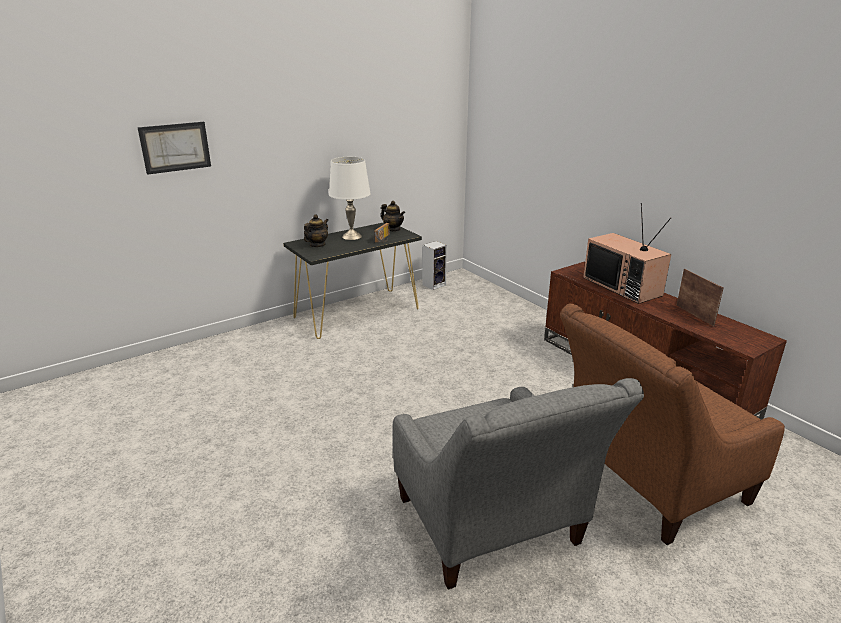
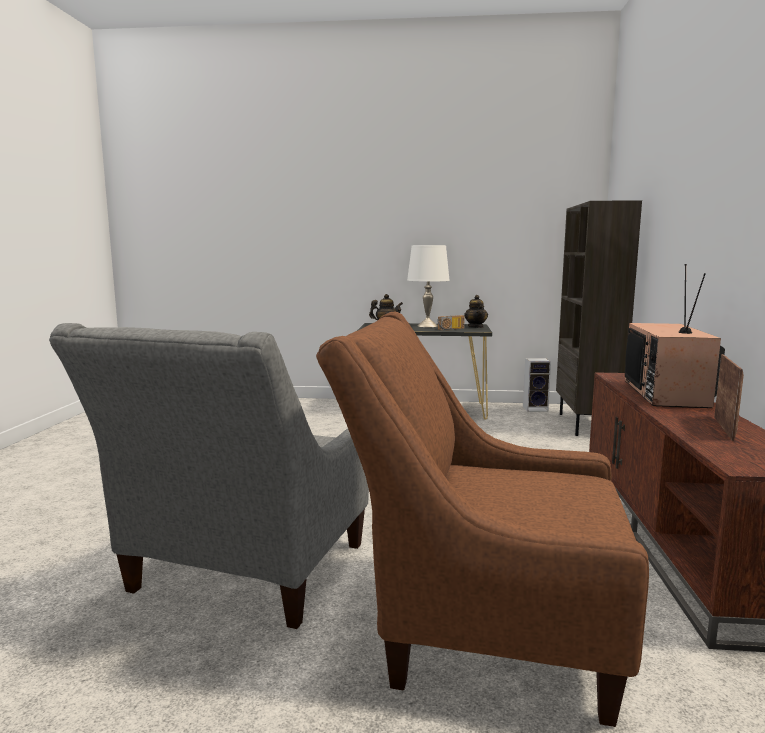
camera: 40 degrees right, 15 degrees down
picture [138,122,211,175] -> none
none -> brown bookcase [556,200,642,436]

